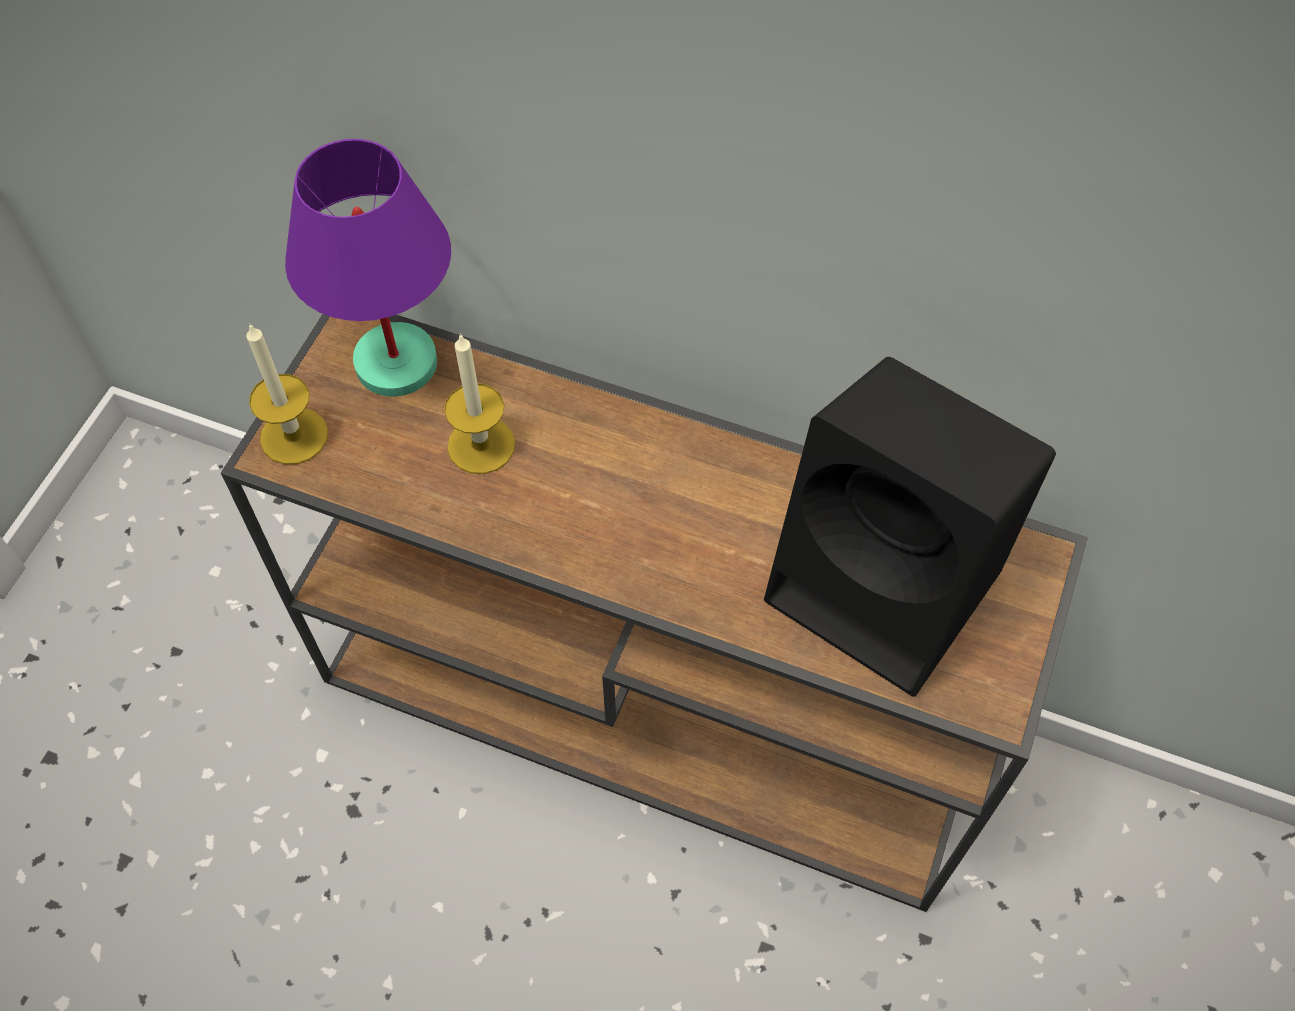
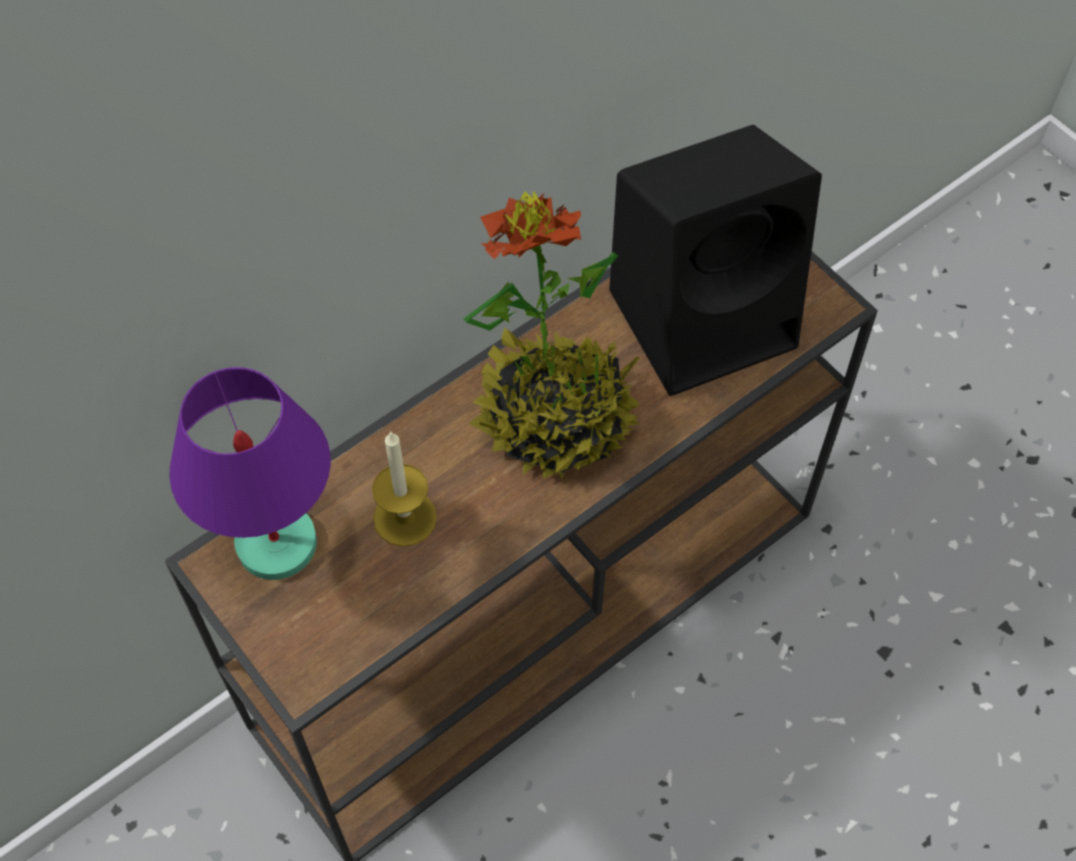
camera: 60 degrees left, 0 degrees up
candle [246,323,328,465] -> none
none -> potted plant [464,191,641,479]

